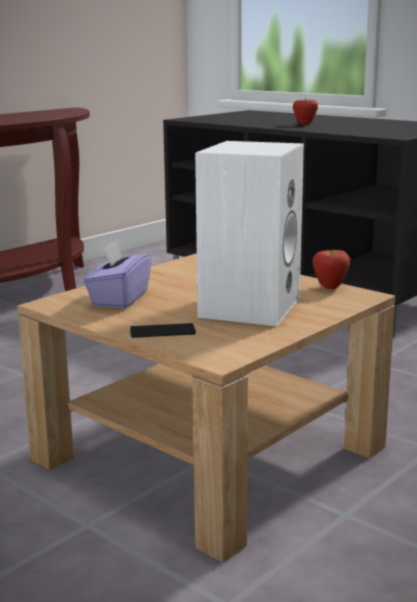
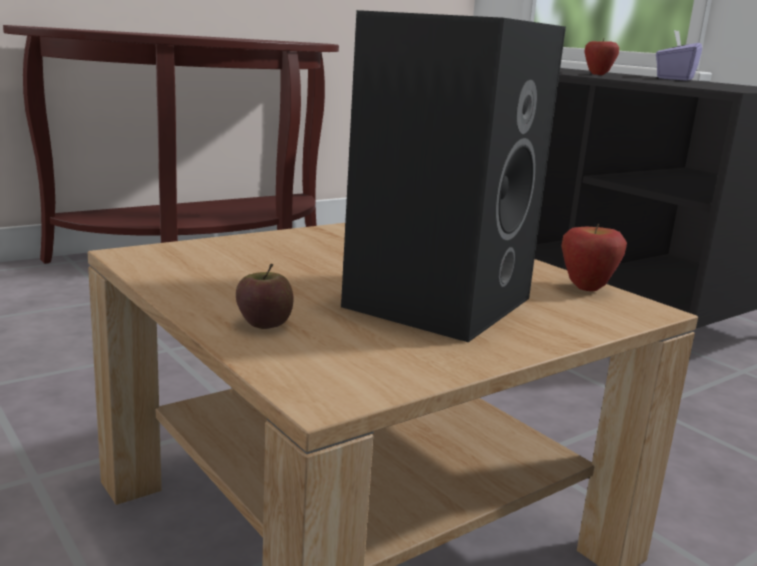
camera: 10 degrees right, 0 degrees up
purple tissue box [83,240,151,309] -> purple tissue box moved to [656,30,702,81]
phone [130,323,196,338] -> apple [236,264,294,329]
white speaker [195,141,304,326] -> black speaker [341,10,566,342]

